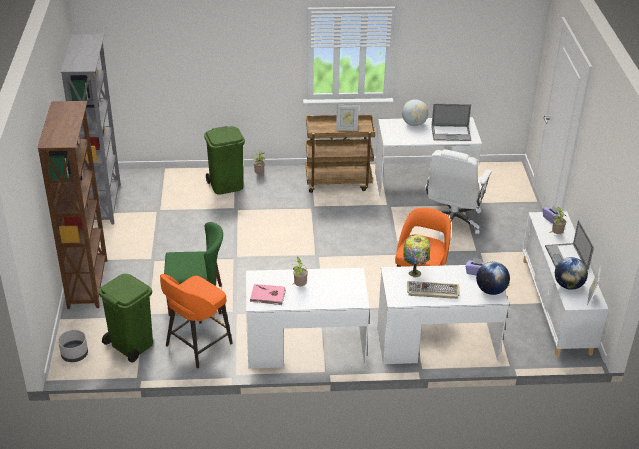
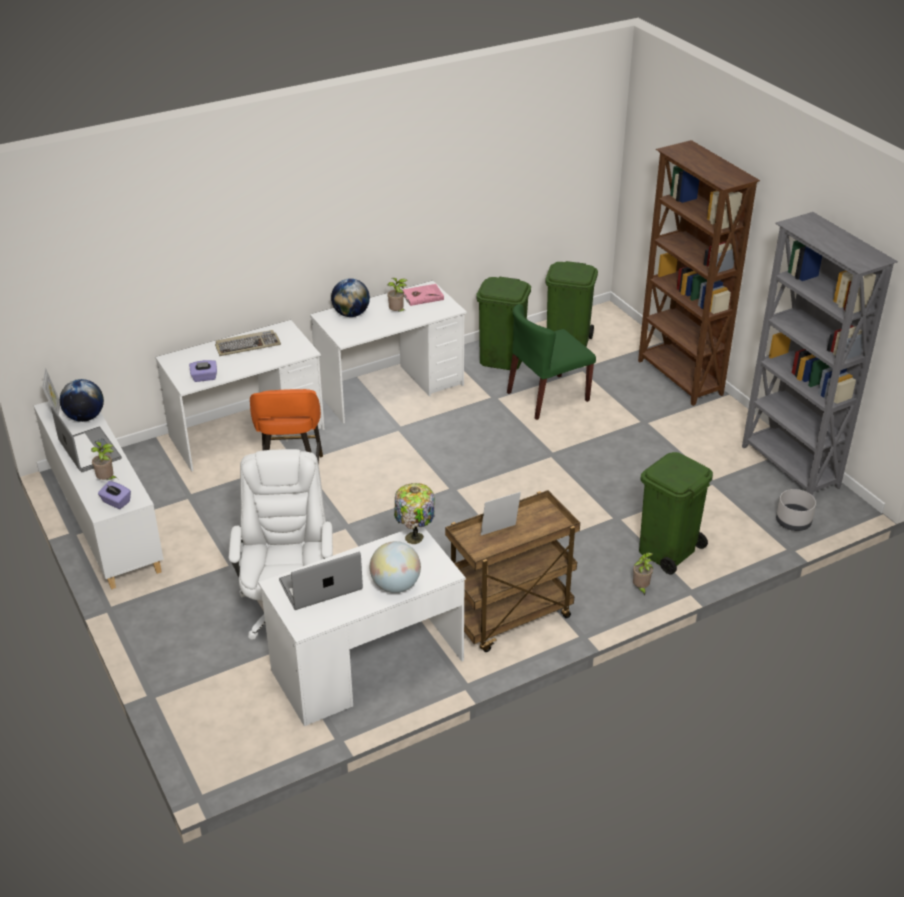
camera: 155 degrees right, 0 degrees up
grey planter [58,330,88,362] -> grey planter moved to [776,489,816,531]
orange stool [160,274,233,368] -> green trash can [476,277,531,370]
table lamp [403,235,430,278] -> table lamp moved to [394,483,435,544]
globe [476,262,510,295] -> globe moved to [331,278,370,317]

